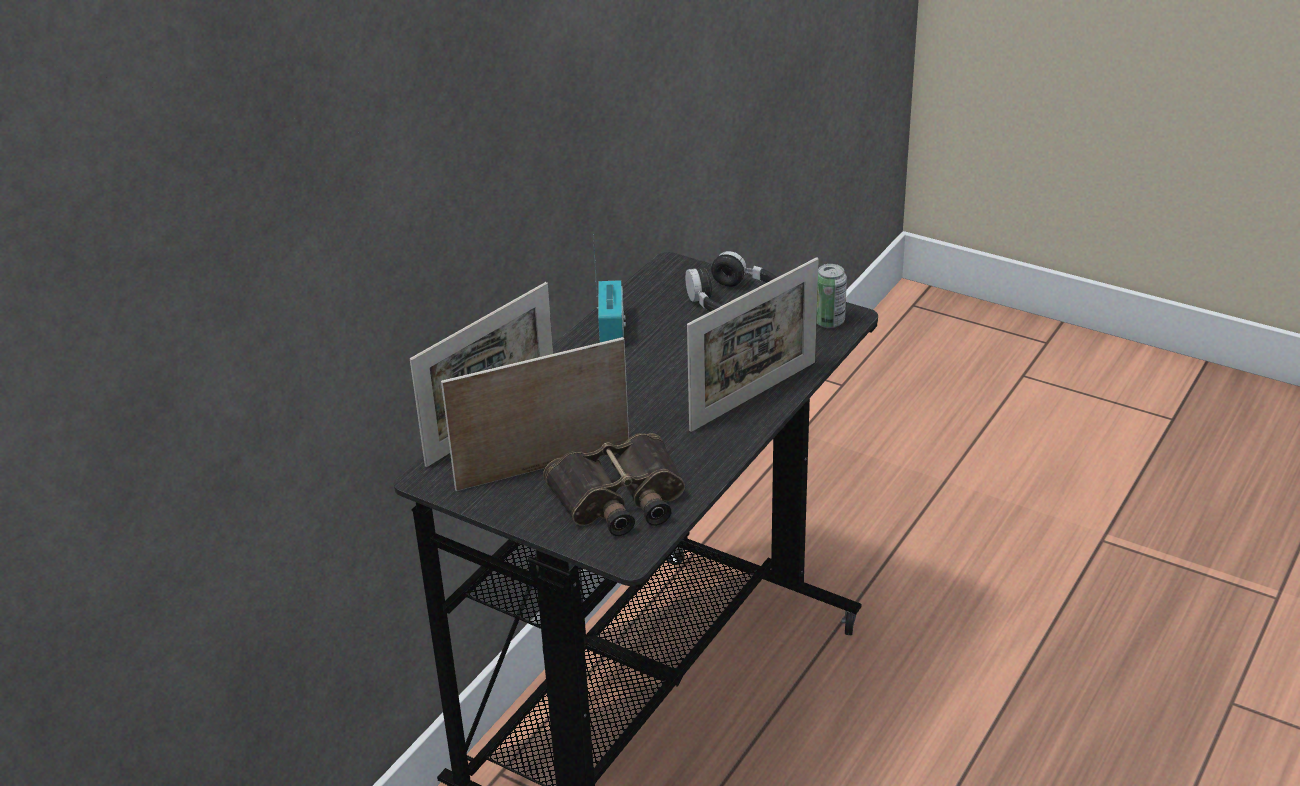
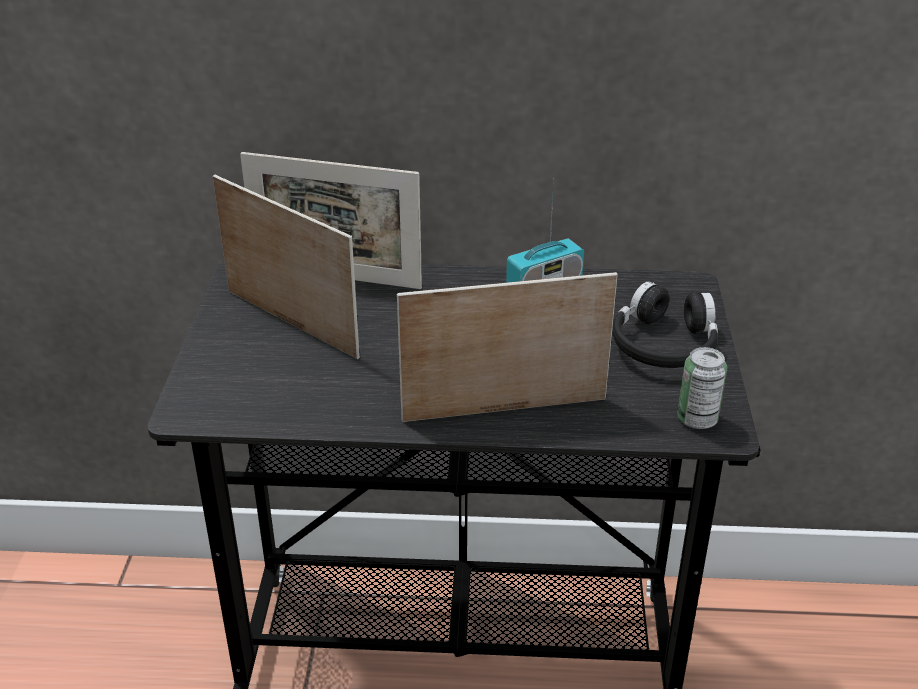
camera: 60 degrees right, 0 degrees up
binoculars [543,433,685,536] -> none
picture frame [687,257,819,432] -> picture frame turned 150 degrees clockwise [397,272,618,422]

